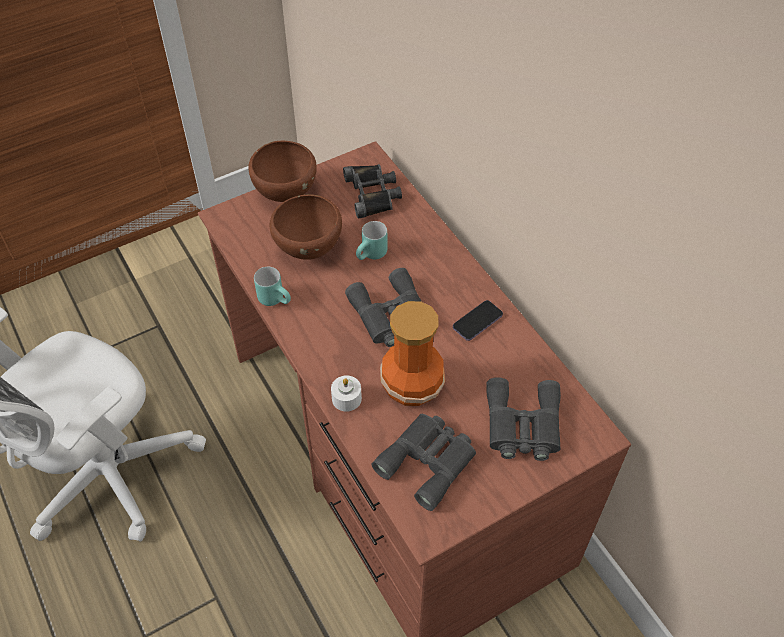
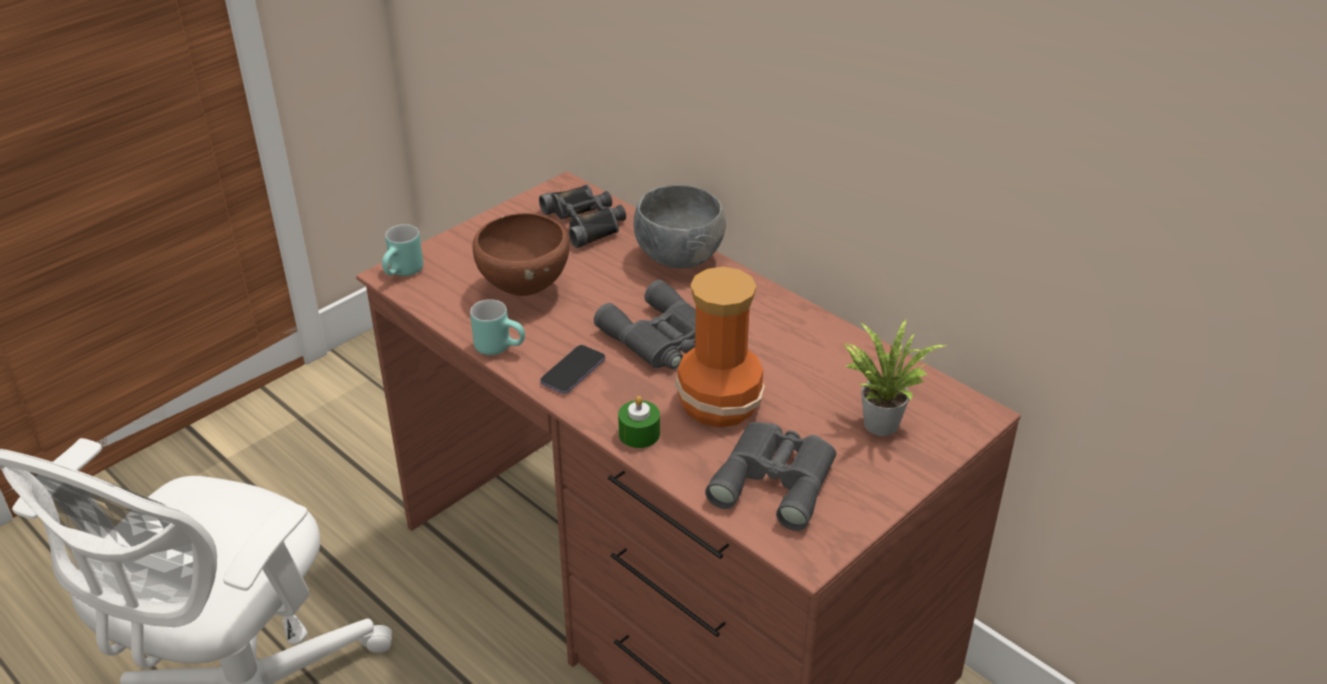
camera: 15 degrees left, 15 degrees down
brown bowl [248,141,317,202] -> none
white candle [331,375,362,412] -> green candle [618,396,660,448]
turquoise mug [356,221,387,260] -> turquoise mug moved to [382,224,423,276]
phone [453,300,503,341] -> phone moved to [540,345,605,394]
grey binoculars [487,377,561,461] -> potted plant [844,319,946,436]
none -> grey bowl [634,185,726,269]

